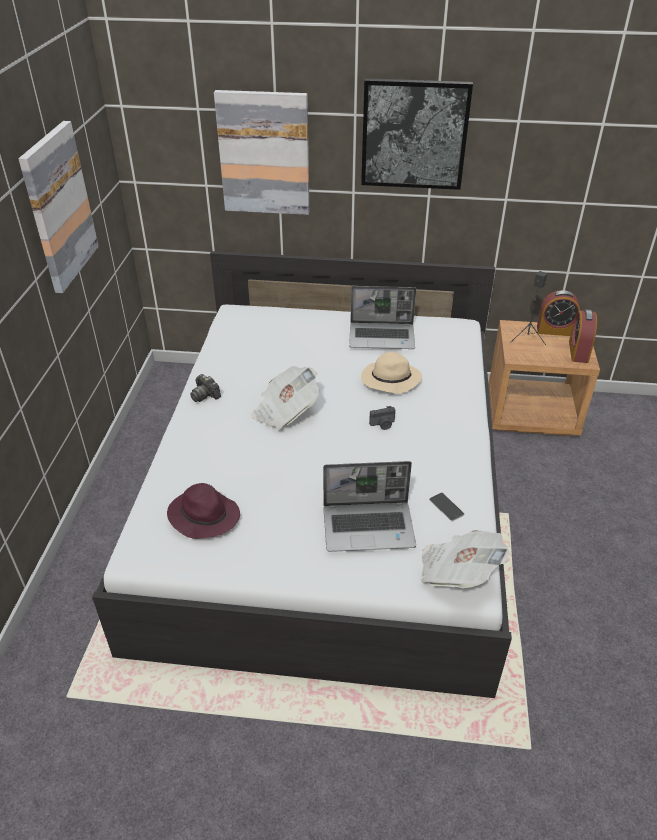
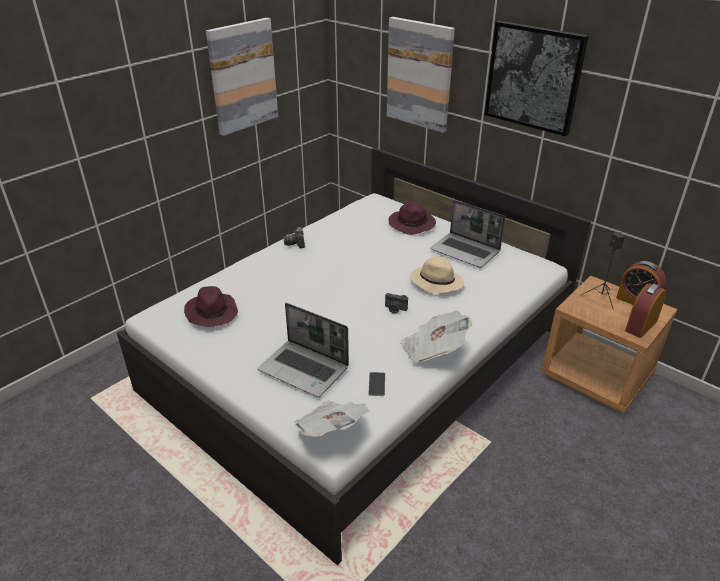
camera: 35 degrees right, 5 degrees down
newspaper [251,366,319,430] -> newspaper moved to [400,311,472,363]
none -> purple hat [388,202,436,235]

